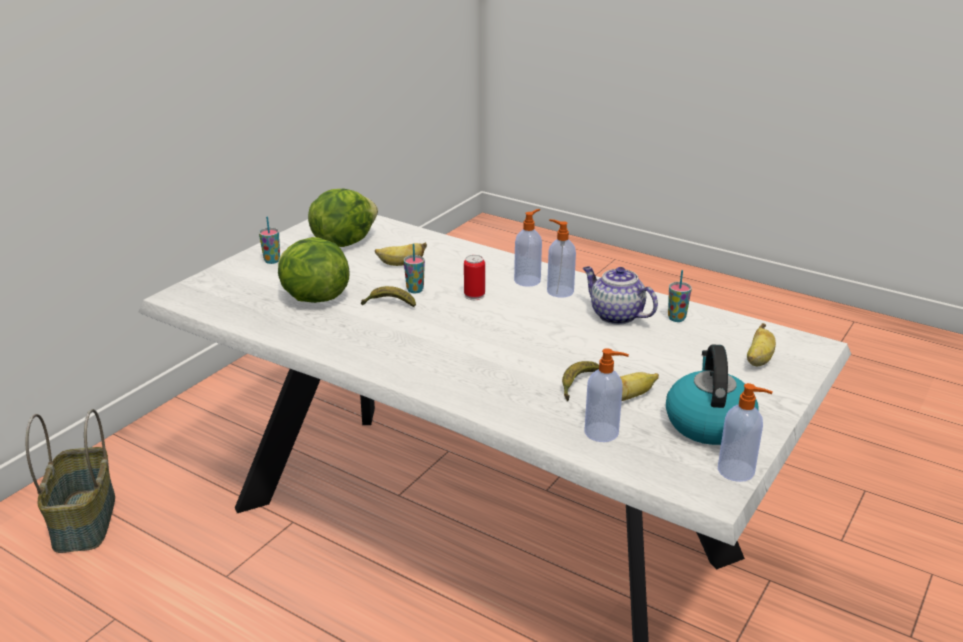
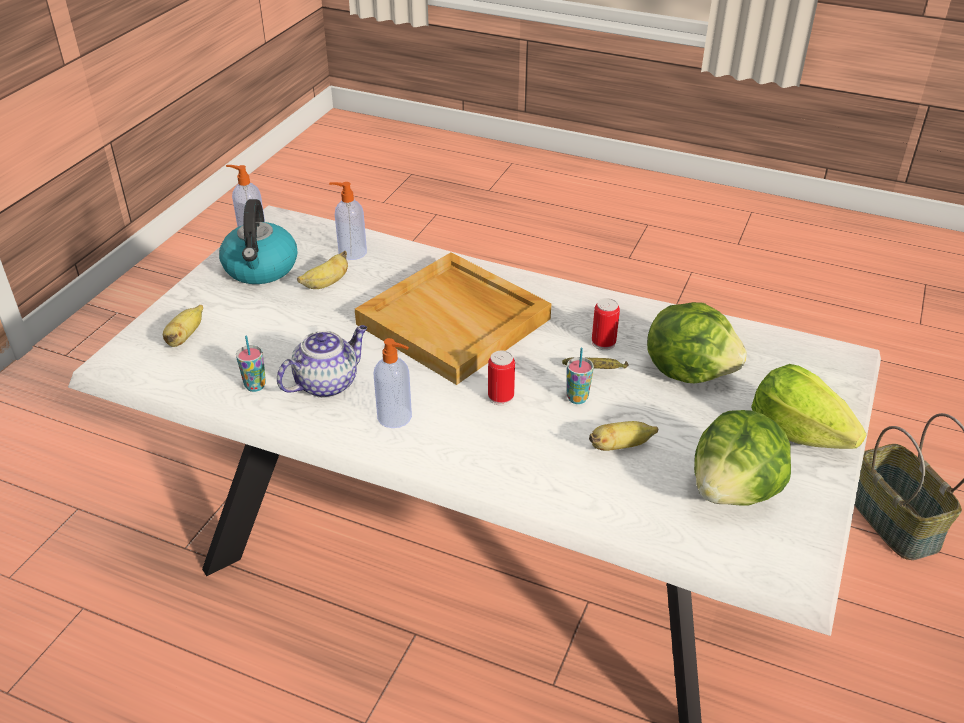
camera: 170 degrees right, 10 degrees up
cup [259,216,280,264] -> lettuce [751,364,867,449]
soap dispenser [514,209,542,287] -> none
banana [562,361,599,401] -> none
teapot [583,266,658,325] -> teapot turned 75 degrees counterclockwise [277,325,367,398]
none -> beige tray [355,253,551,385]
none -> can [592,298,620,350]

